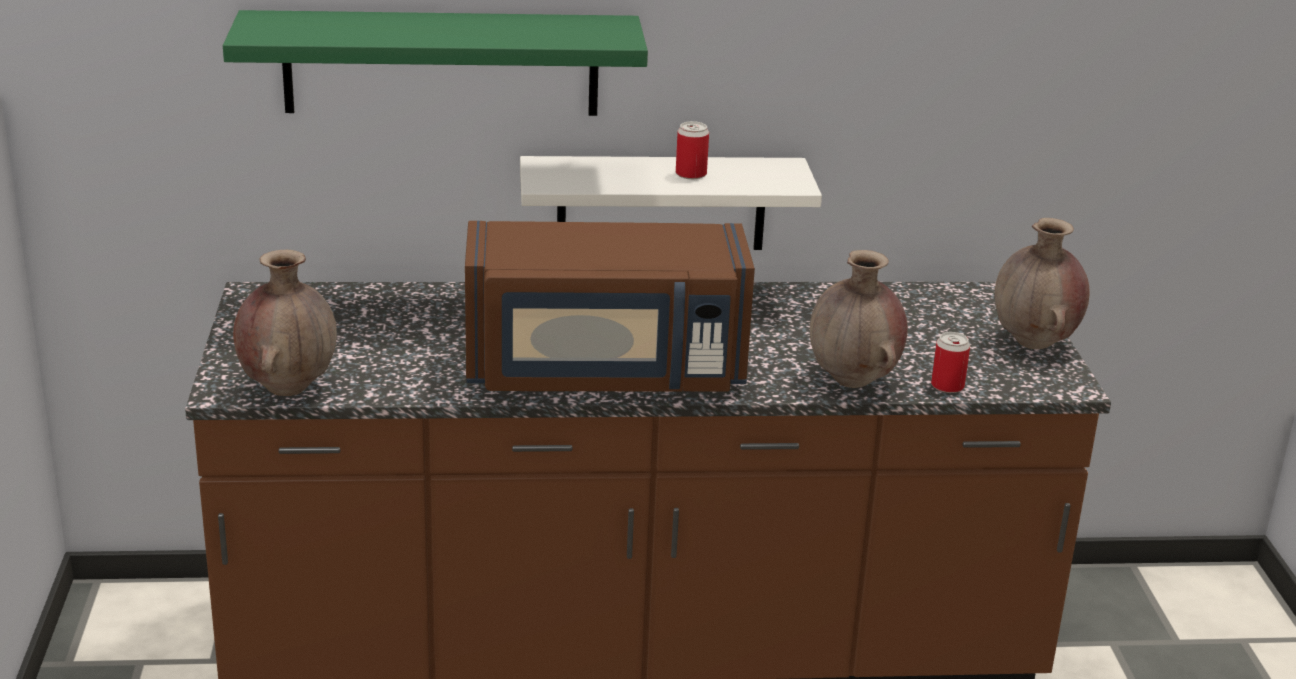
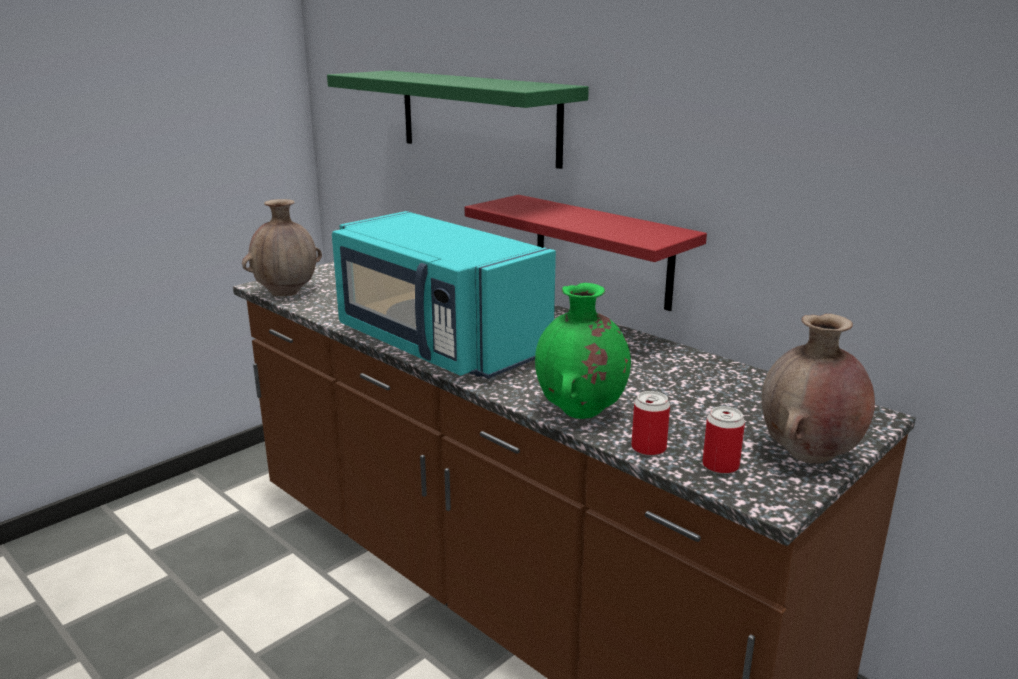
camera: 50 degrees right, 5 degrees down
brown microwave [465,221,755,392] -> turquoise microwave [332,211,556,379]
white shelf [520,156,822,250] -> red shelf [465,195,707,311]
can [676,121,709,179] -> can moved to [702,406,745,474]
brown vase [810,250,908,388] -> green vase [535,283,631,419]

